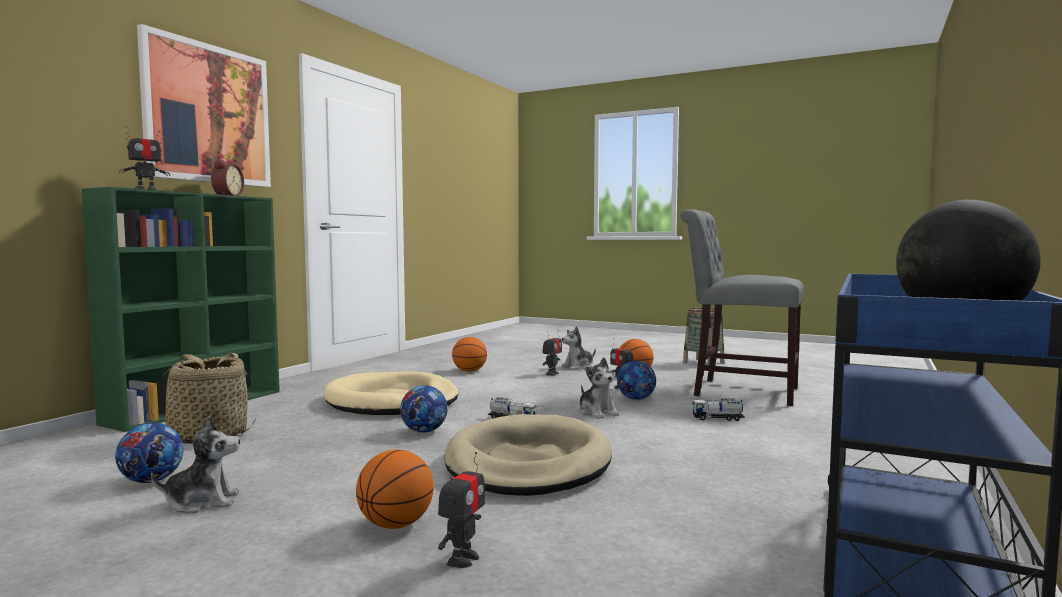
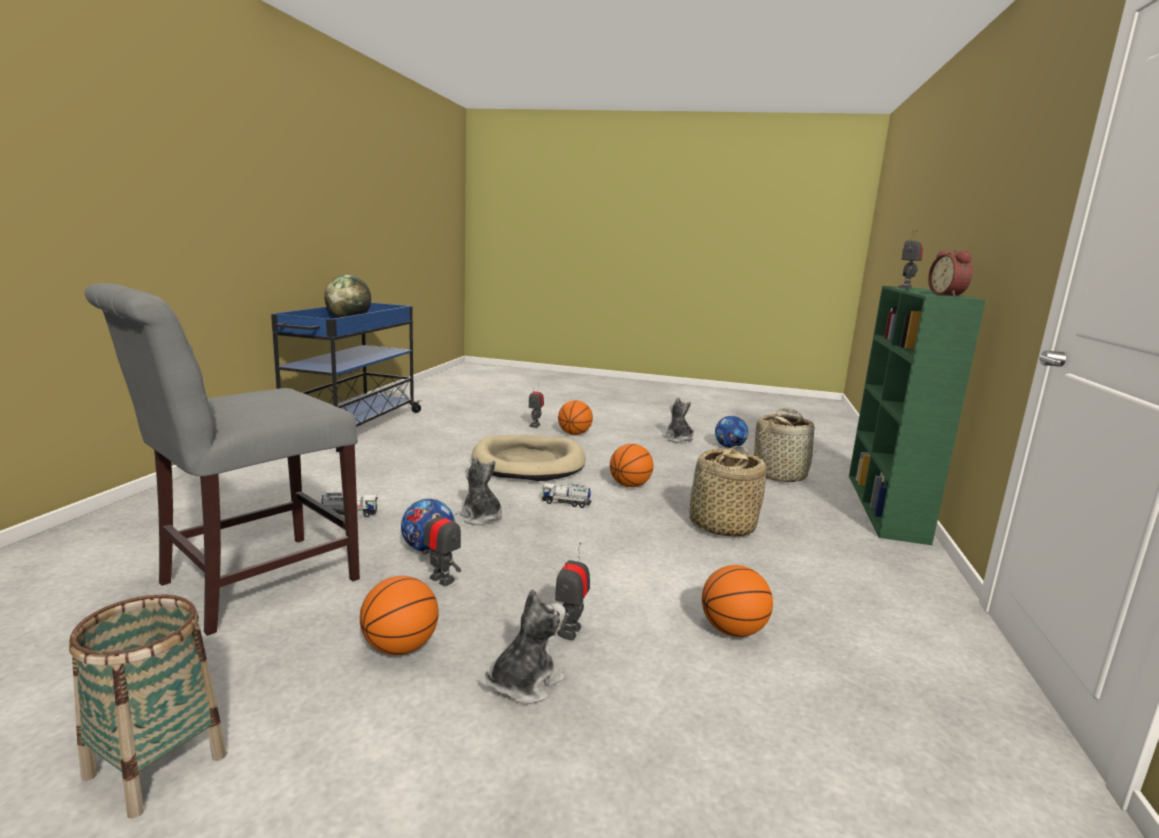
camera: 165 degrees right, 10 degrees up
picture [137,24,271,187] -> none
plush toy [151,416,240,513] -> plush toy turned 90 degrees clockwise [663,397,694,443]
beige dog bed [323,371,459,415] -> basket [688,446,766,537]
football [400,385,448,433] -> basketball [610,444,653,487]
grey chair [681,209,804,406] -> grey chair turned 120 degrees clockwise [85,283,360,636]

